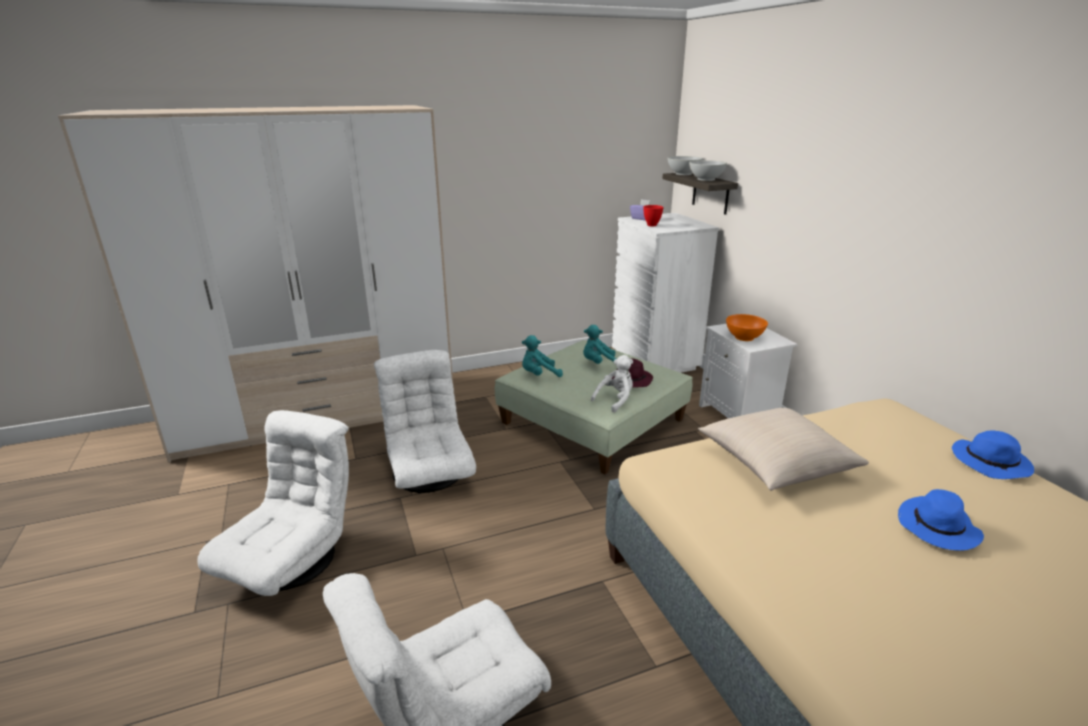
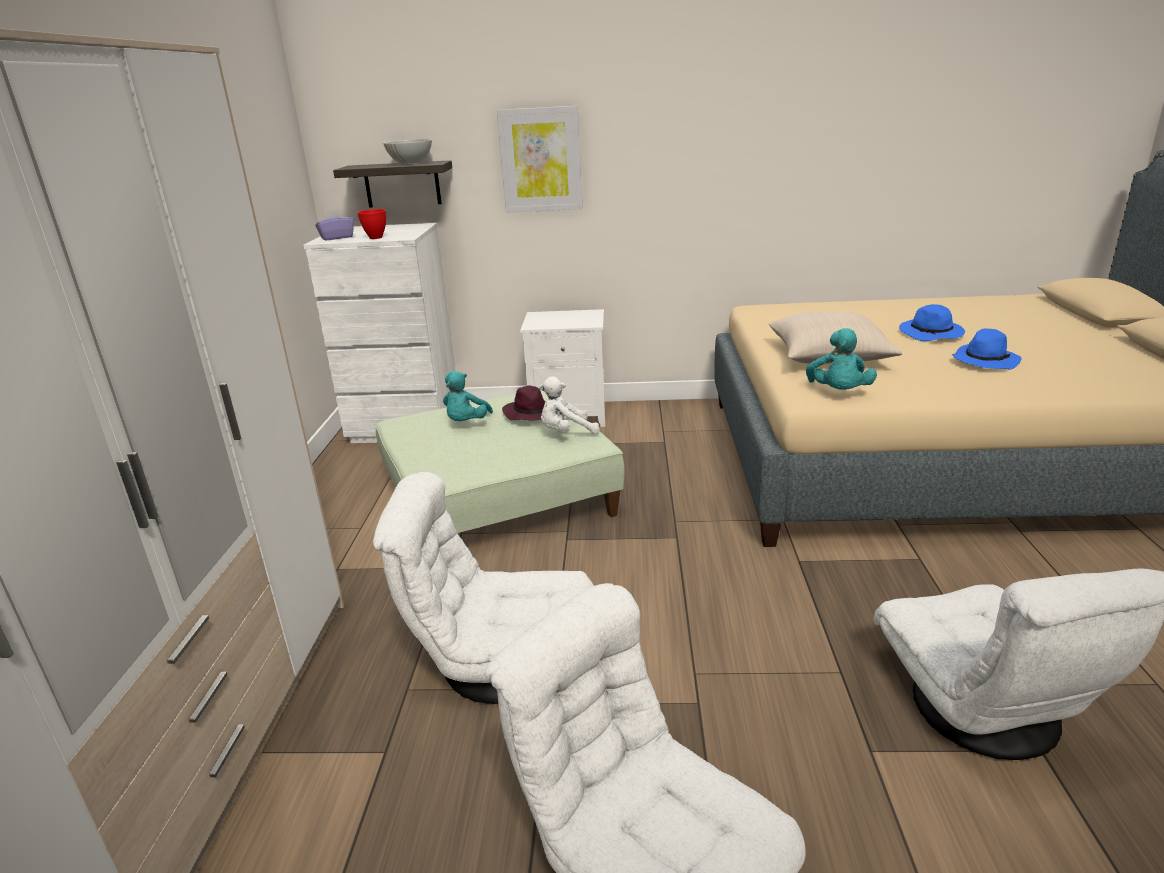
camera: 65 degrees left, 0 degrees up
turquoise plush toy [522,335,563,377] -> turquoise plush toy moved to [806,328,877,390]
white plush toy [591,355,633,413] -> white plush toy turned 90 degrees counterclockwise [538,377,599,434]
white bowl [668,156,703,175] -> none
orange bowl [726,314,768,341] -> none
blue hat [952,430,1034,479] -> blue hat moved to [952,329,1021,369]
none -> picture [497,106,583,213]

